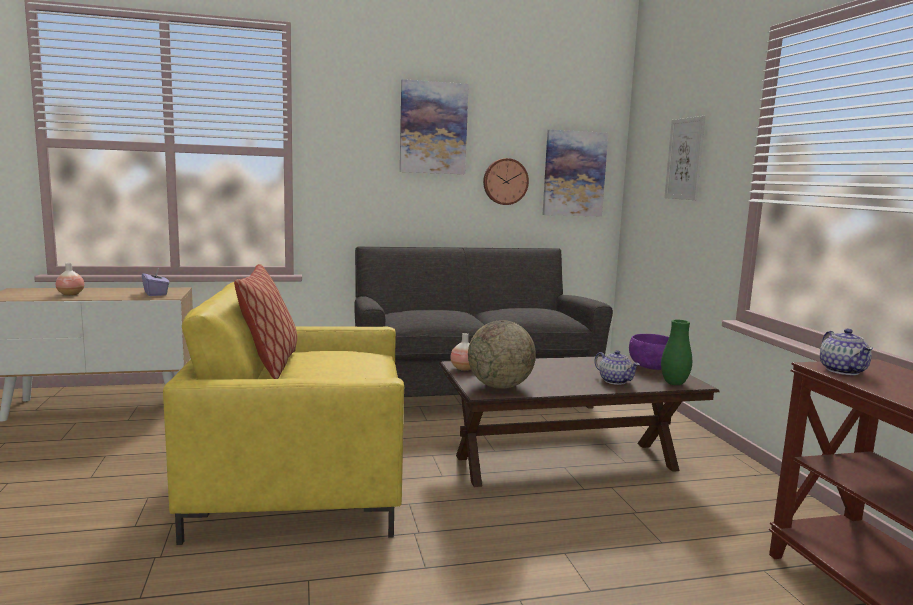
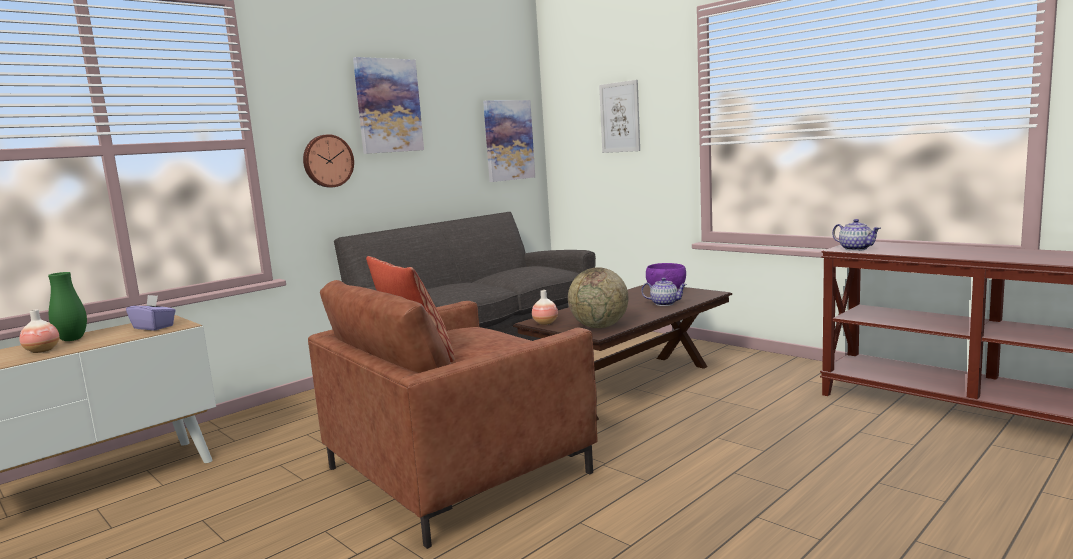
camera: 30 degrees left, 0 degrees up
yellow armchair [163,282,404,545] -> brown armchair [308,280,597,549]
wall clock [483,158,529,205] -> wall clock moved to [303,134,354,187]
green vase [661,320,692,385] -> green vase moved to [48,272,87,341]

